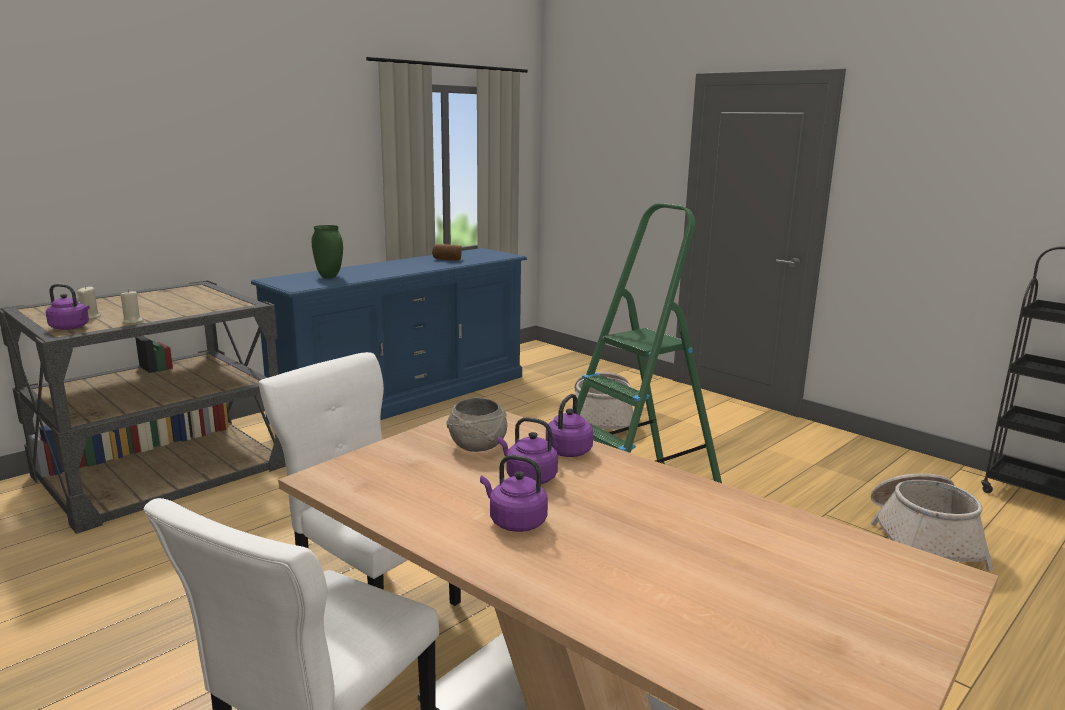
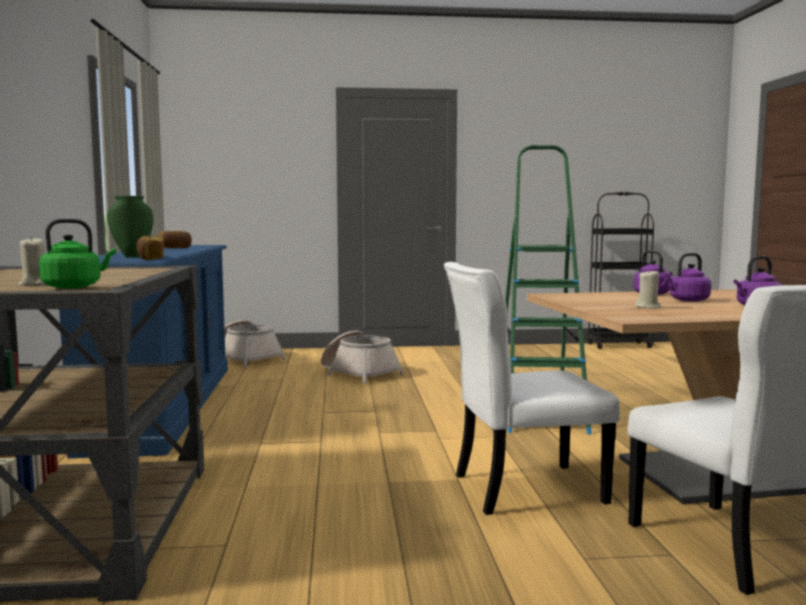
camera: 50 degrees left, 10 degrees down
purple kettle [46,284,90,330] -> green kettle [39,219,116,289]
beige candle [121,290,144,324] -> beige candle moved to [635,269,660,308]
grey bowl [446,398,507,452] -> none
basket [870,473,993,571] -> basket moved to [224,320,286,368]
none -> bread [137,236,164,260]

